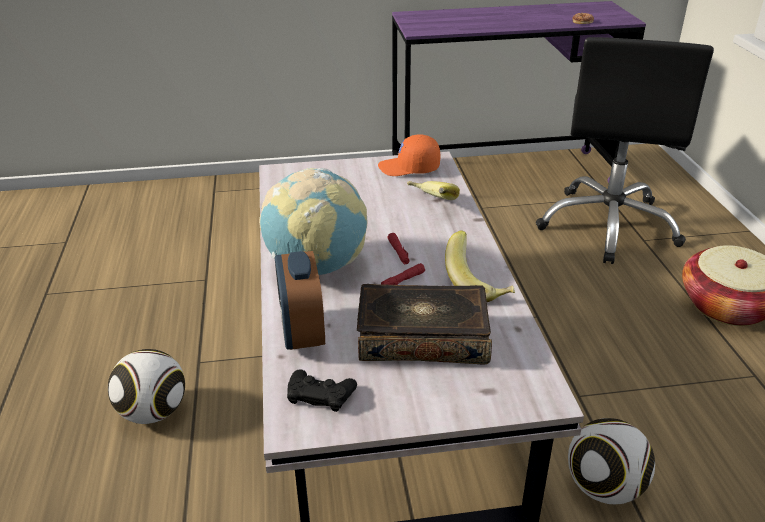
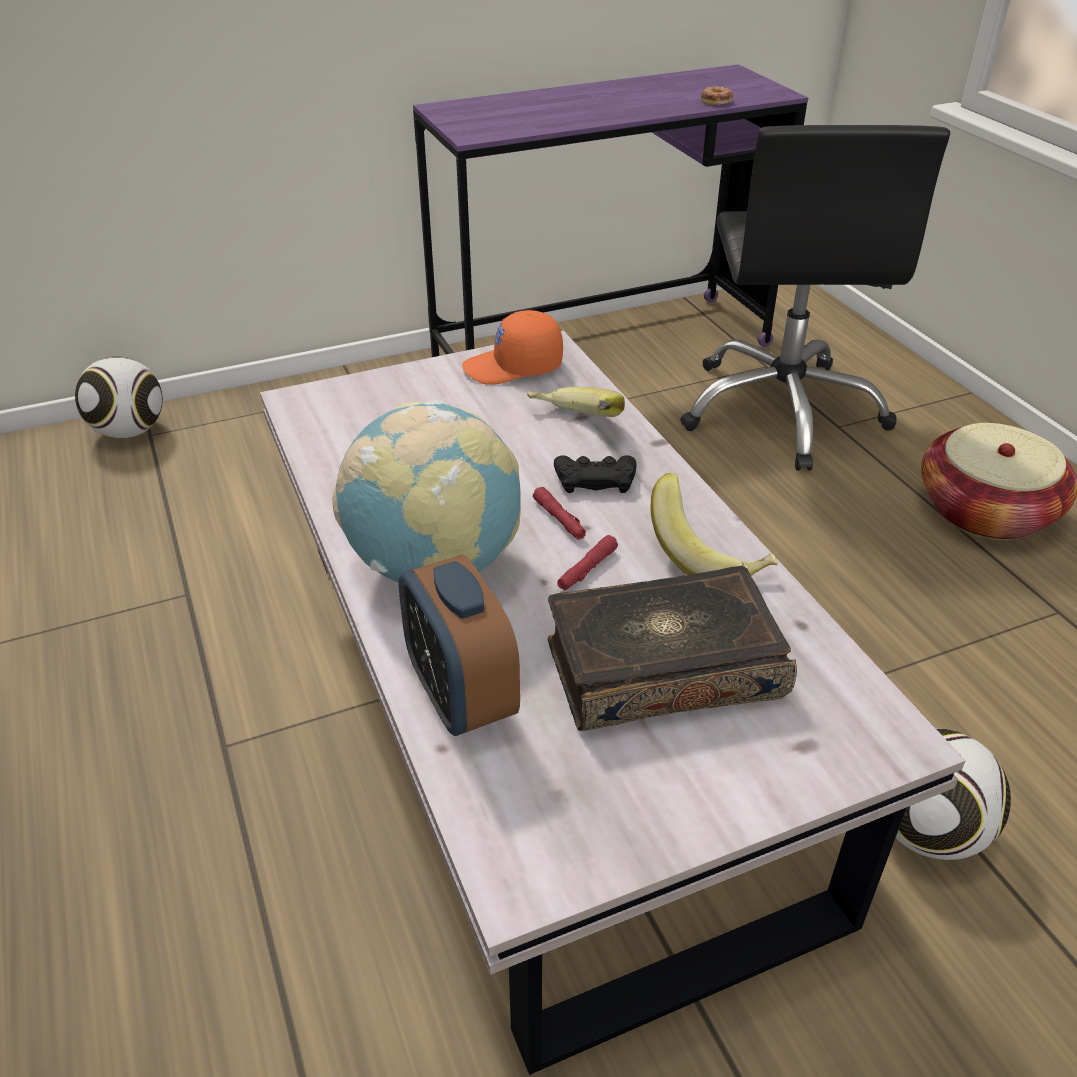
camera: 15 degrees left, 5 degrees up
football [108,349,185,424] -> football moved to [75,357,163,438]
black game controller [287,369,357,412] -> black game controller moved to [554,456,637,493]

